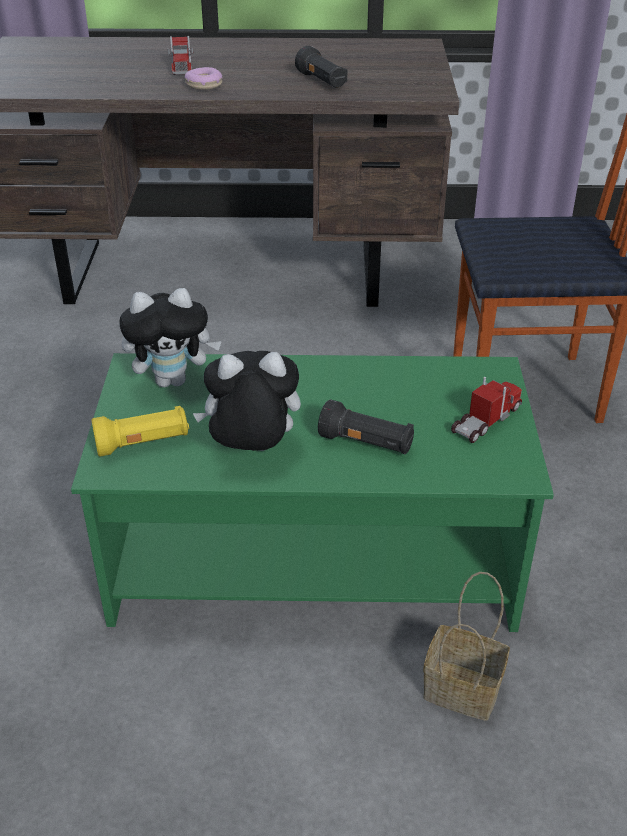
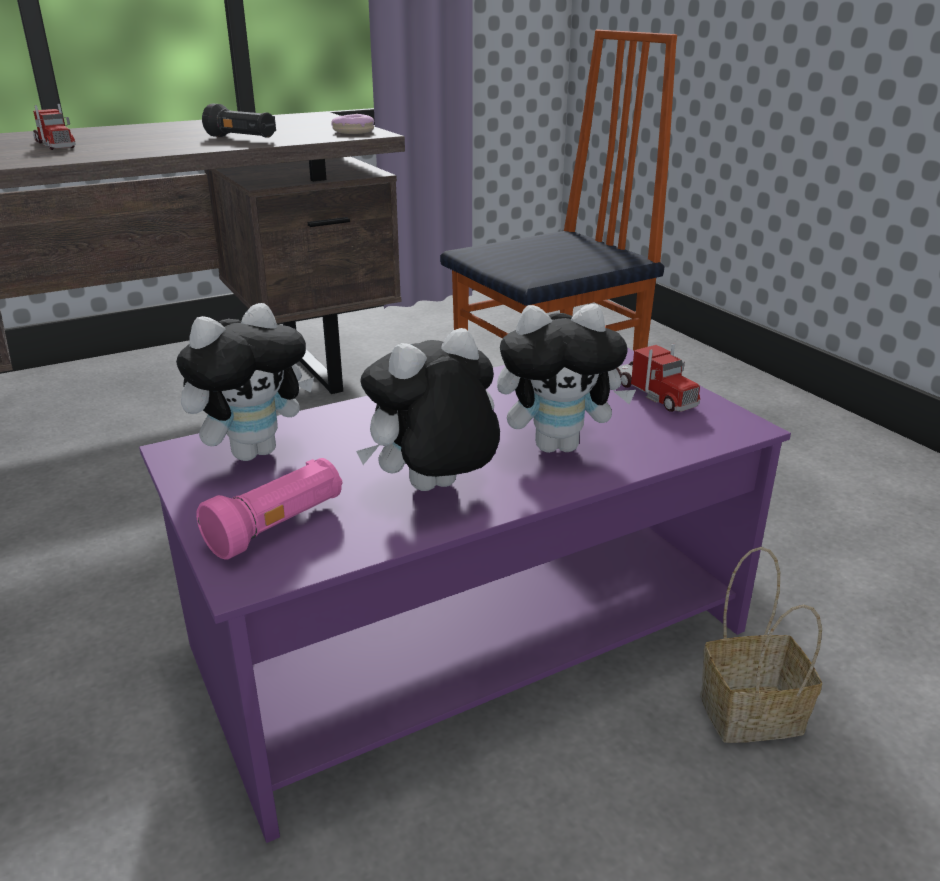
camera: 30 degrees left, 10 degrees down
green coffee table [71,353,554,632] -> purple coffee table [139,348,791,843]
yellow flashlight [91,406,189,456] -> pink flashlight [196,458,342,560]
donut [185,67,222,90] -> donut moved to [331,114,374,134]
black flashlight [318,399,414,454] -> plush toy [497,304,636,453]
toy truck [451,377,522,443] -> toy truck turned 135 degrees clockwise [616,344,700,412]

